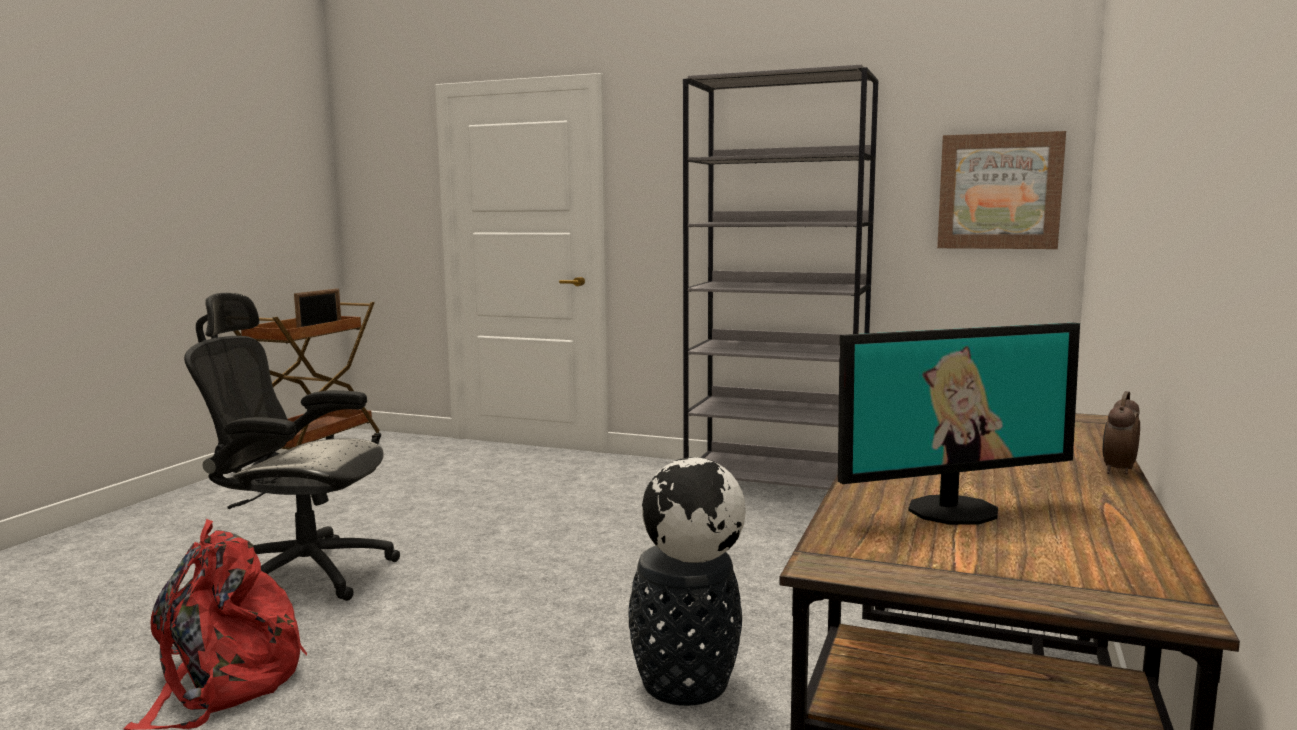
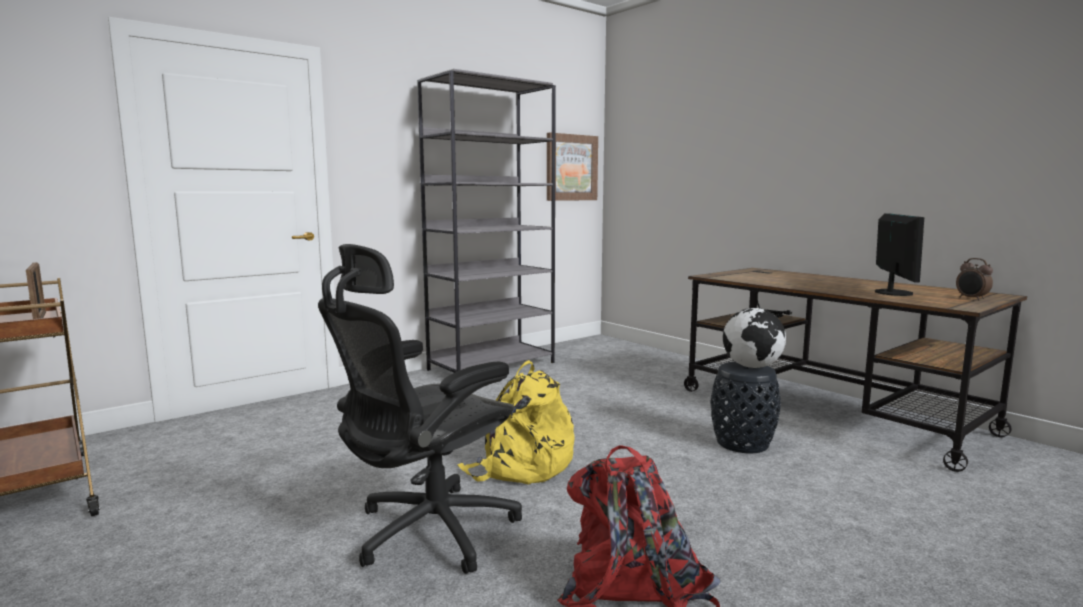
camera: 60 degrees left, 0 degrees up
alarm clock [1103,391,1140,474] -> alarm clock moved to [956,258,993,301]
none -> yellow backpack [458,360,575,485]

